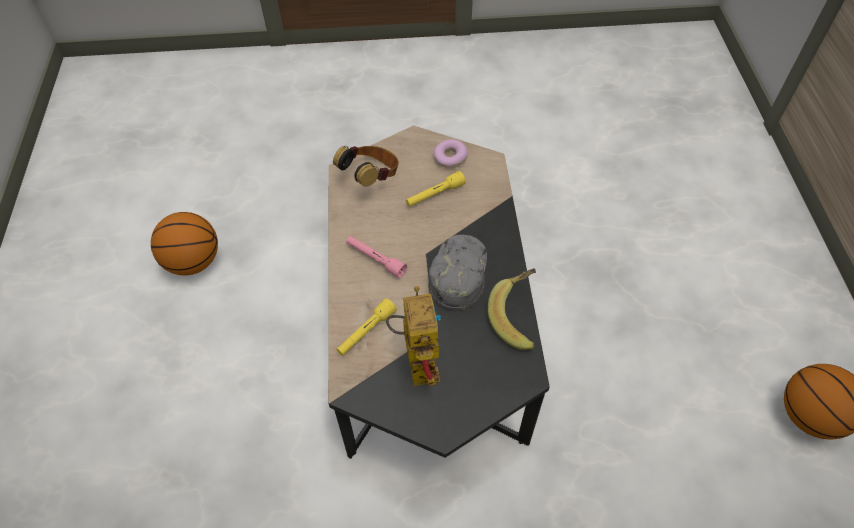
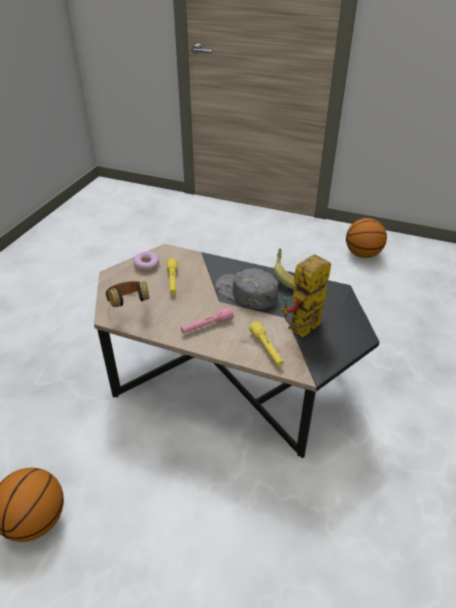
camera: 65 degrees left, 15 degrees down
toy robot [386,286,441,386] -> toy robot turned 60 degrees counterclockwise [281,254,331,337]

